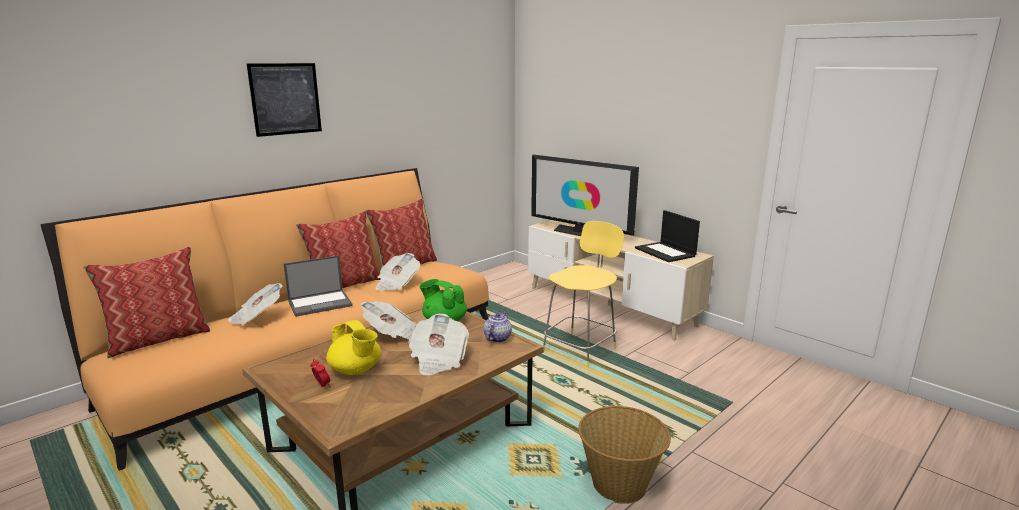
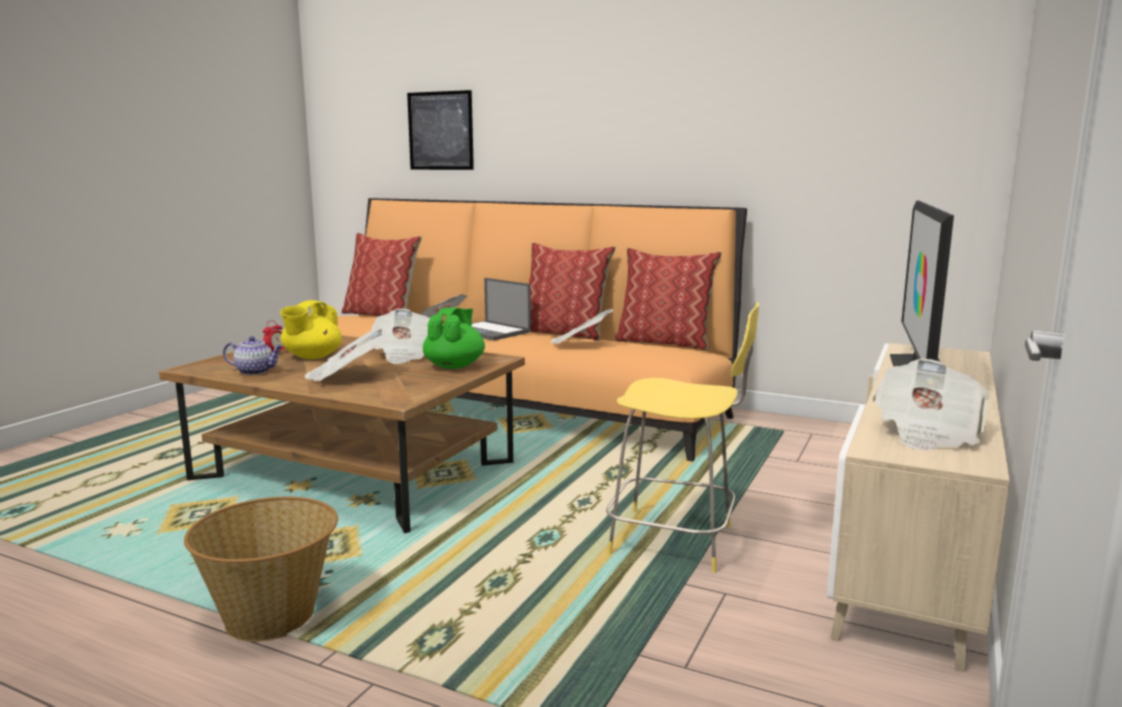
camera: 70 degrees right, 5 degrees down
picture [247,63,322,137] -> picture moved to [407,90,474,170]
teapot [484,311,512,343] -> teapot moved to [223,336,283,375]
laptop [635,210,700,262] -> newspaper [873,359,990,450]

